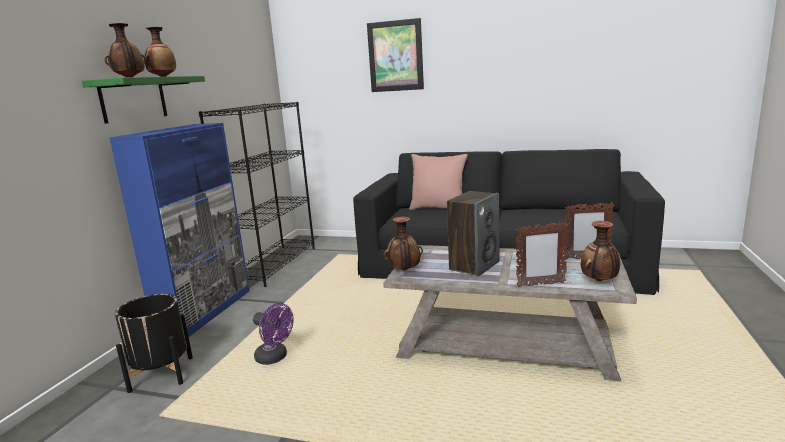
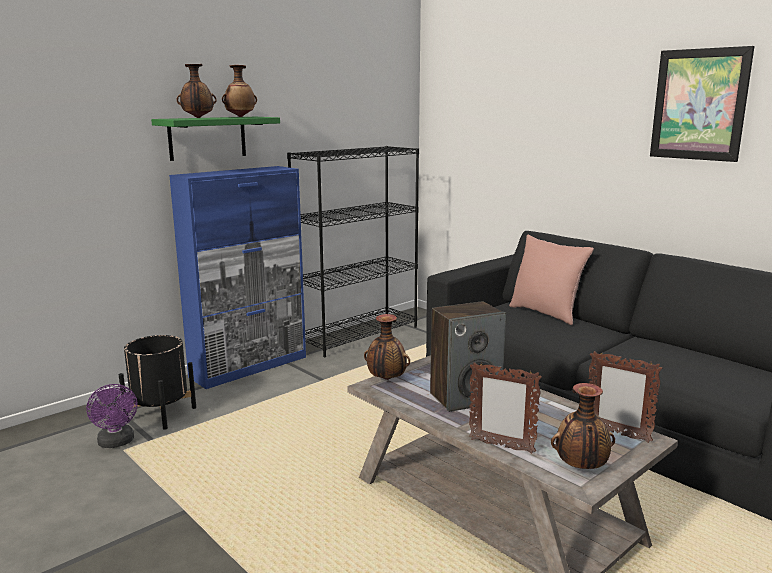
camera: 30 degrees right, 0 degrees up
purple fan [253,303,294,365] -> purple fan moved to [86,384,138,448]
picture [367,18,424,92] -> picture moved to [650,46,755,162]

